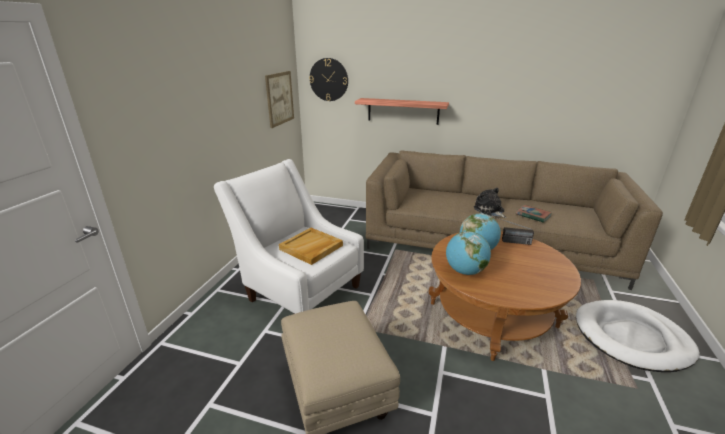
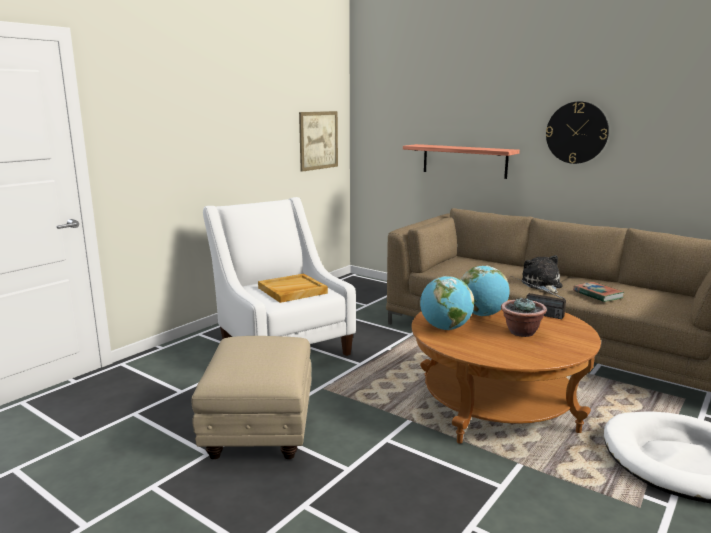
camera: 20 degrees right, 10 degrees down
wall clock [309,58,348,101] -> wall clock moved to [546,101,609,164]
none -> potted plant [501,297,547,337]

